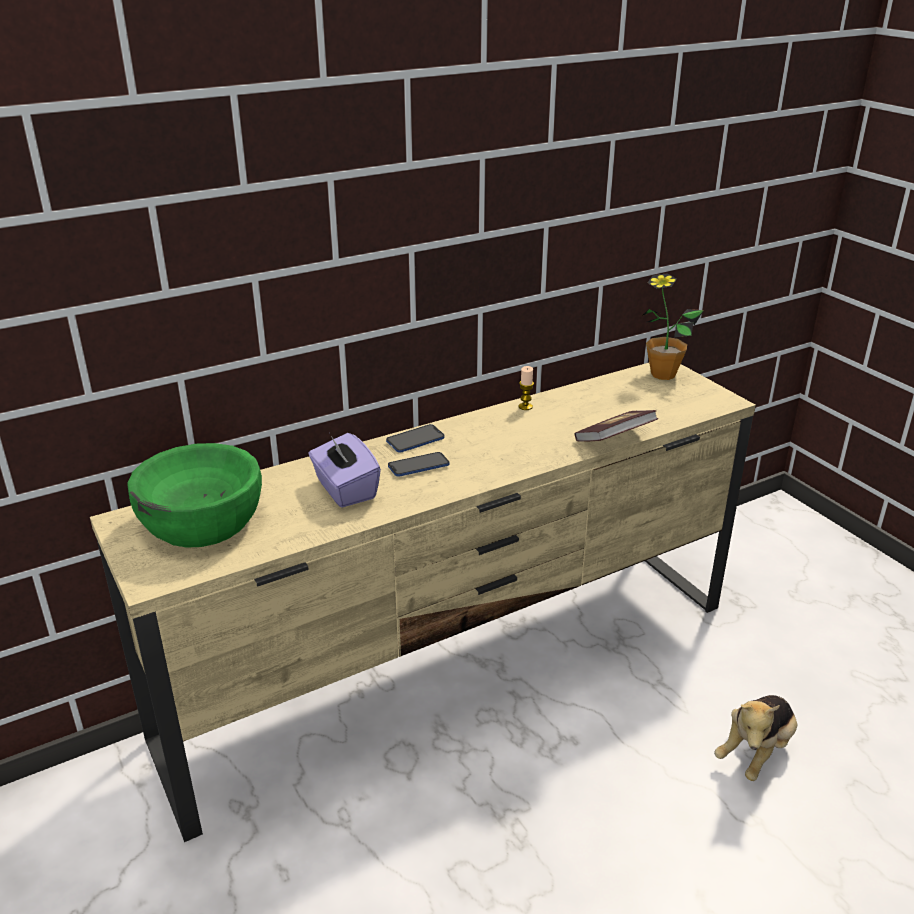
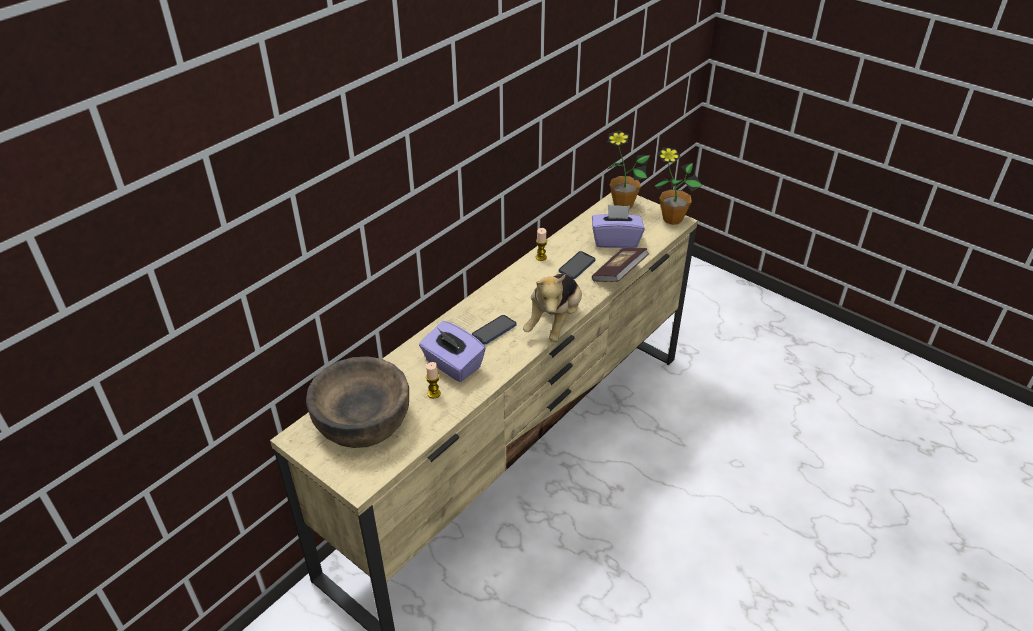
camera: 20 degrees left, 10 degrees up
green bowl [127,443,262,548] -> brown bowl [306,356,409,448]
phone [386,424,444,453] -> phone moved to [559,251,596,279]
plush toy [714,695,797,781] -> plush toy moved to [523,274,582,342]
none -> candle [426,362,441,398]
none -> purple tissue box [592,205,645,248]
none -> potted plant [655,147,702,225]

